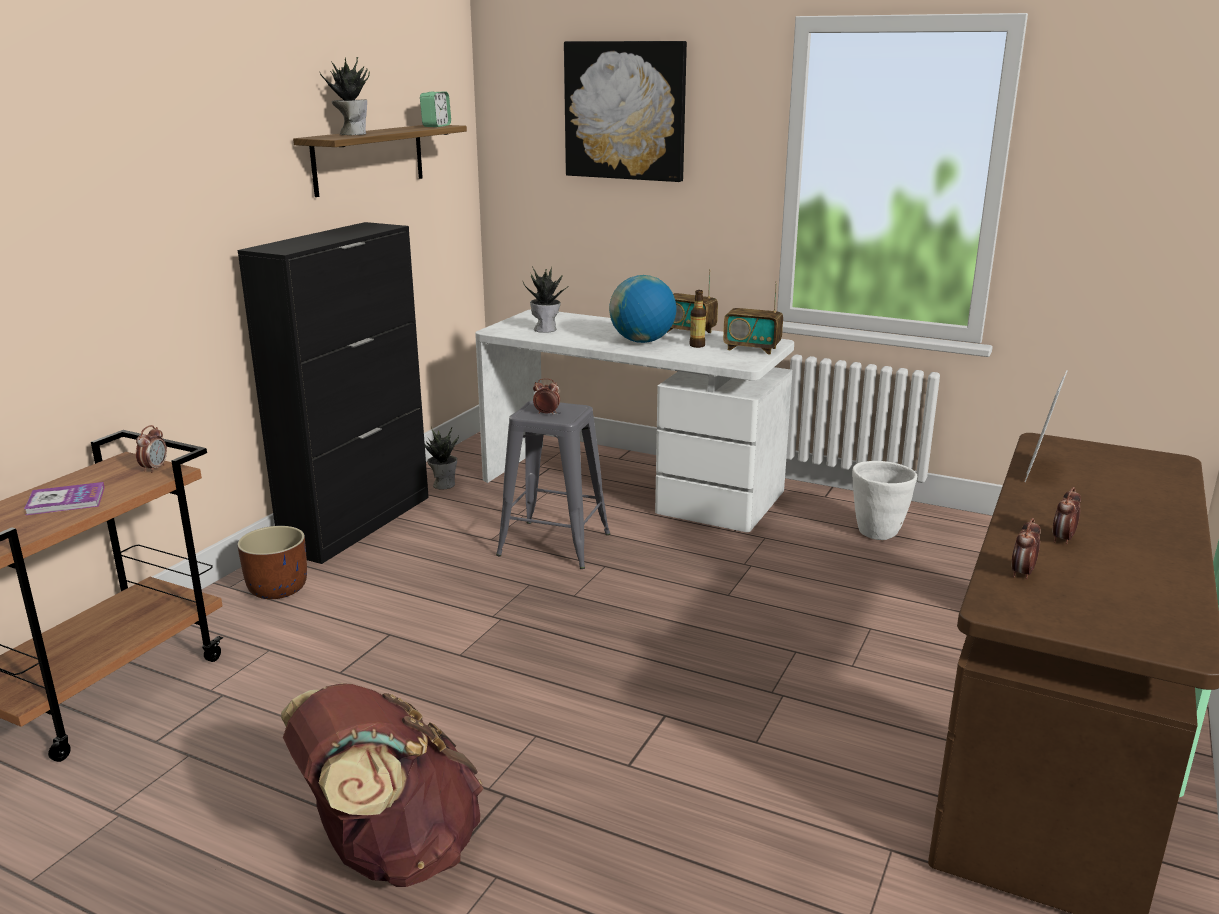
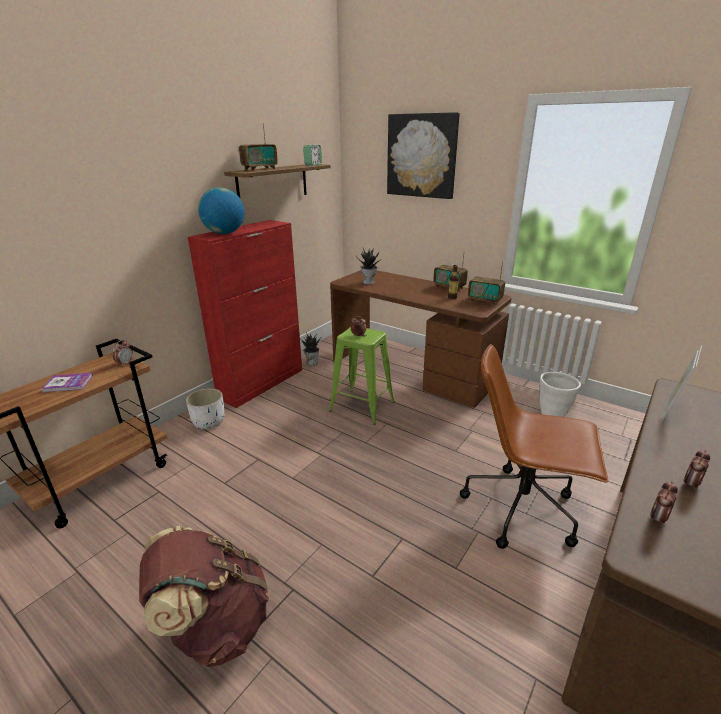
camera: 10 degrees right, 5 degrees up
black cabinet [237,222,429,564] -> red cabinet [188,220,302,408]
brown planter [237,526,307,599] -> white planter [186,388,225,429]
potted plant [319,57,370,135] -> radio [239,124,278,171]
white desk [475,309,794,532] -> brown desk [330,270,512,408]
grey stool [496,400,610,569] -> green stool [329,327,395,425]
globe [609,275,676,343] -> globe moved to [198,187,245,234]
none -> brown office chair [460,344,608,549]

